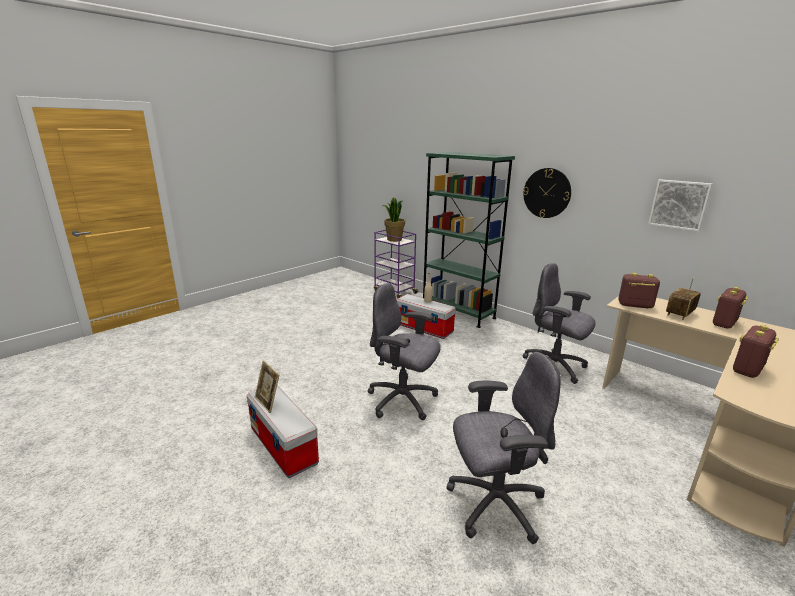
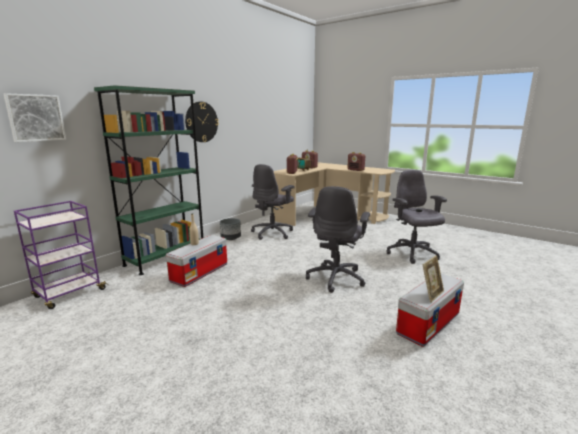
camera: 95 degrees left, 5 degrees down
potted plant [383,197,405,242] -> none
picture [648,179,712,231] -> picture moved to [4,93,66,142]
none -> grey planter [220,218,241,240]

